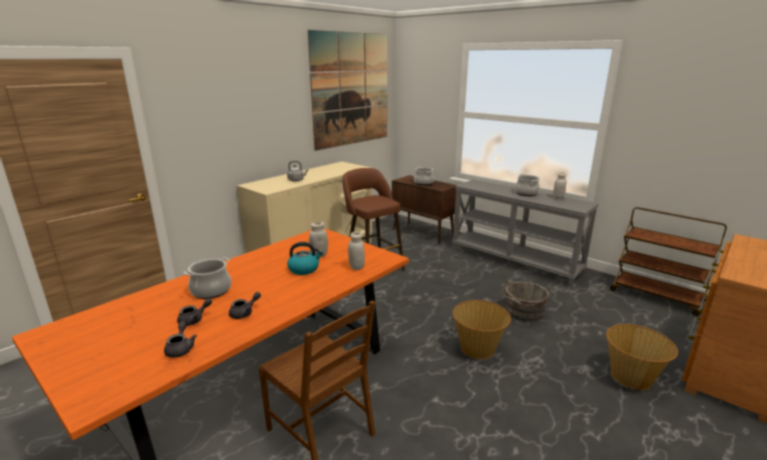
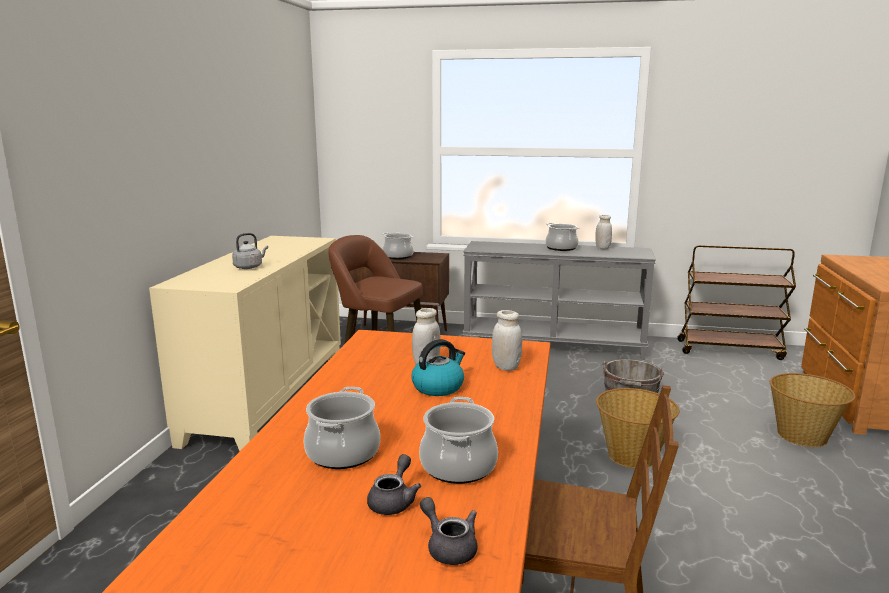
camera: 30 degrees left, 5 degrees down
grey teapot [229,292,261,319] -> cooking pot [419,397,498,484]
picture [308,30,388,151] -> none

